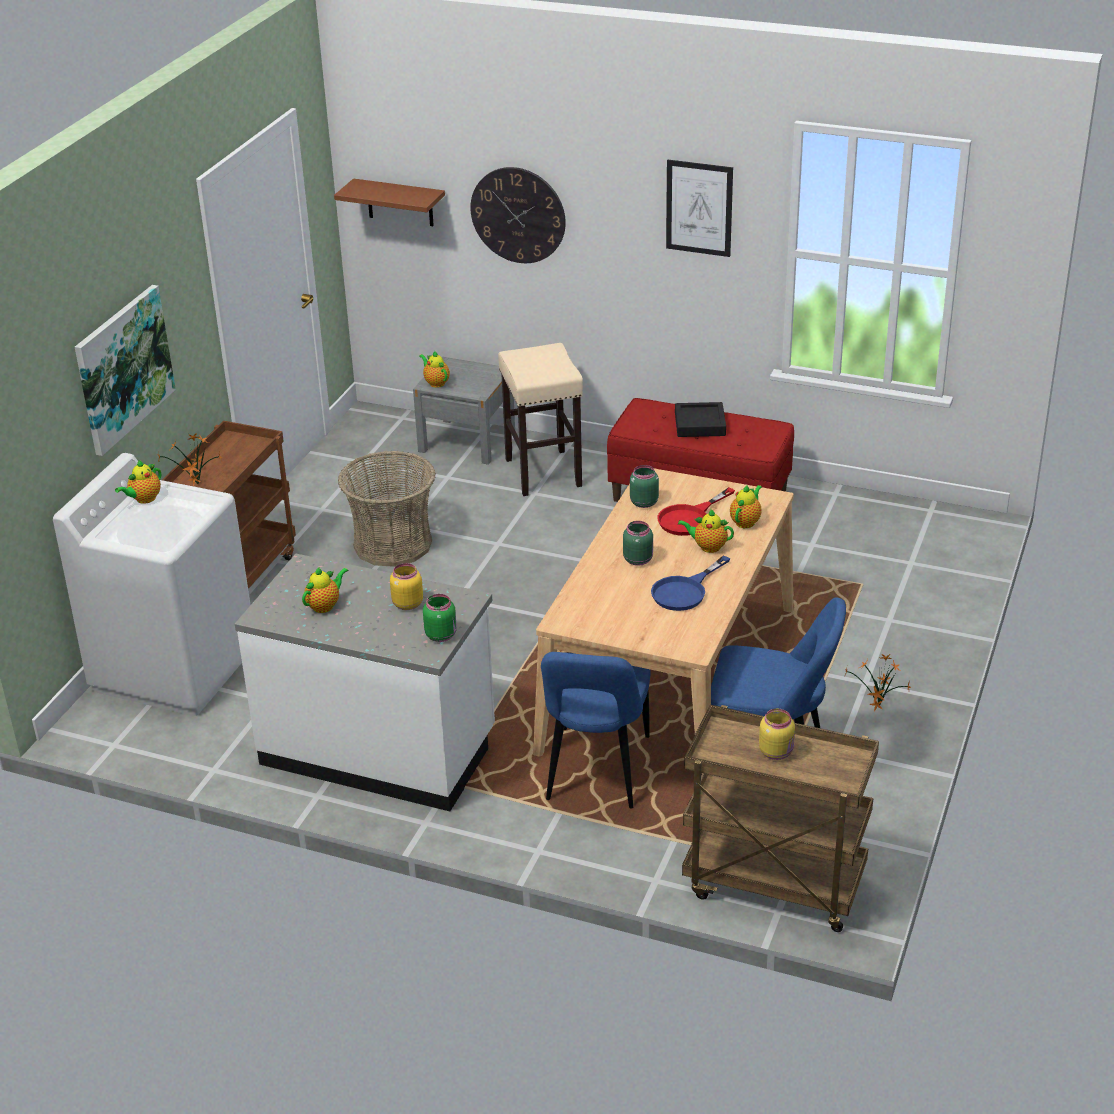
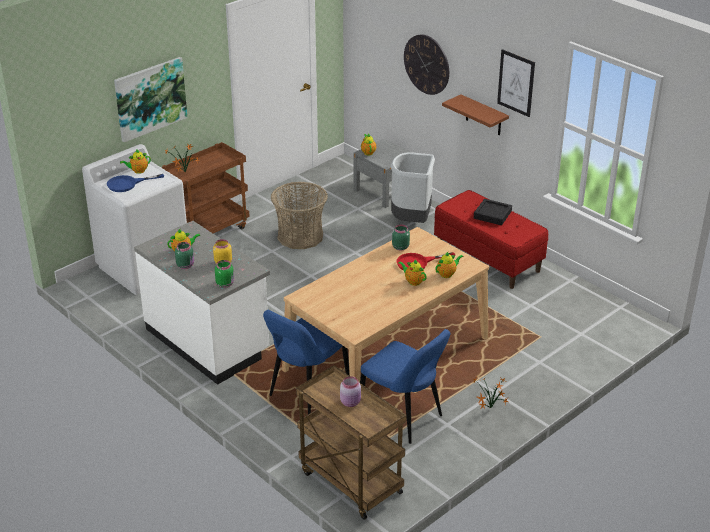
camera: 25 degrees right, 0 degrees up
brown shelf [334,179,445,226] -> brown shelf moved to [442,94,509,135]
beige stool [498,343,583,496] -> grey trash can [391,152,435,223]
green jar [623,521,653,566] -> green jar moved to [175,242,194,269]
blue frying pan [651,556,730,611] -> blue frying pan moved to [107,174,164,192]
yellow jar [759,709,795,760] -> pink jar [340,376,361,407]

